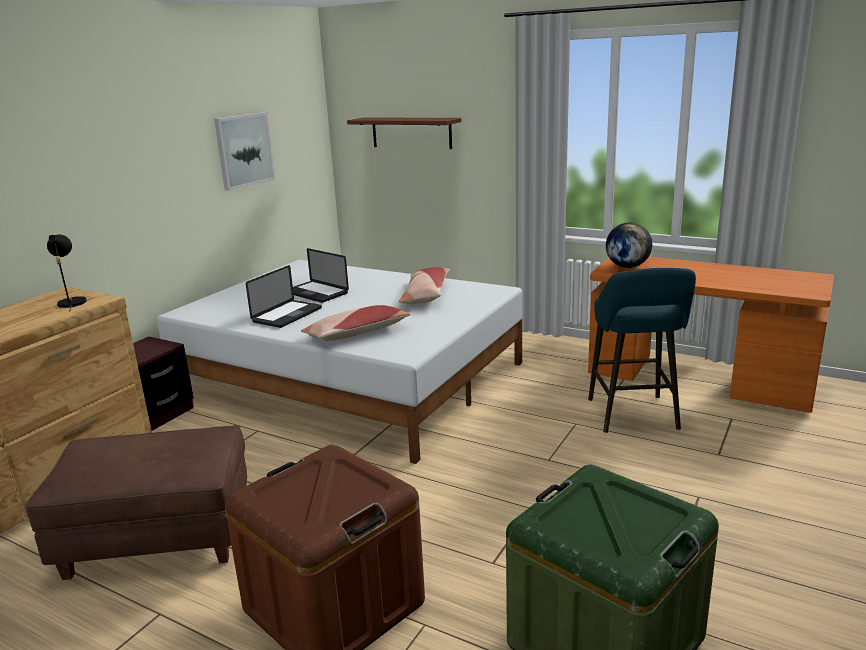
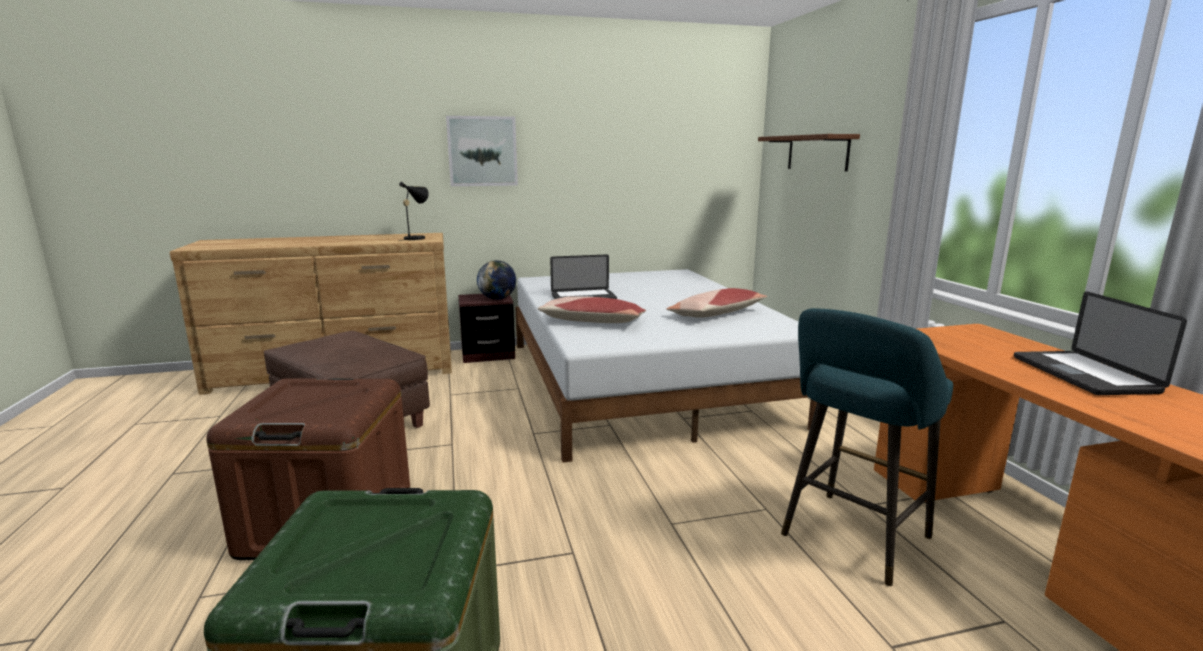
camera: 45 degrees right, 5 degrees down
picture [214,112,275,191] -> picture moved to [446,116,518,186]
laptop [293,248,349,303] -> laptop moved to [1014,291,1187,395]
globe [606,222,652,268] -> globe moved to [477,260,516,300]

